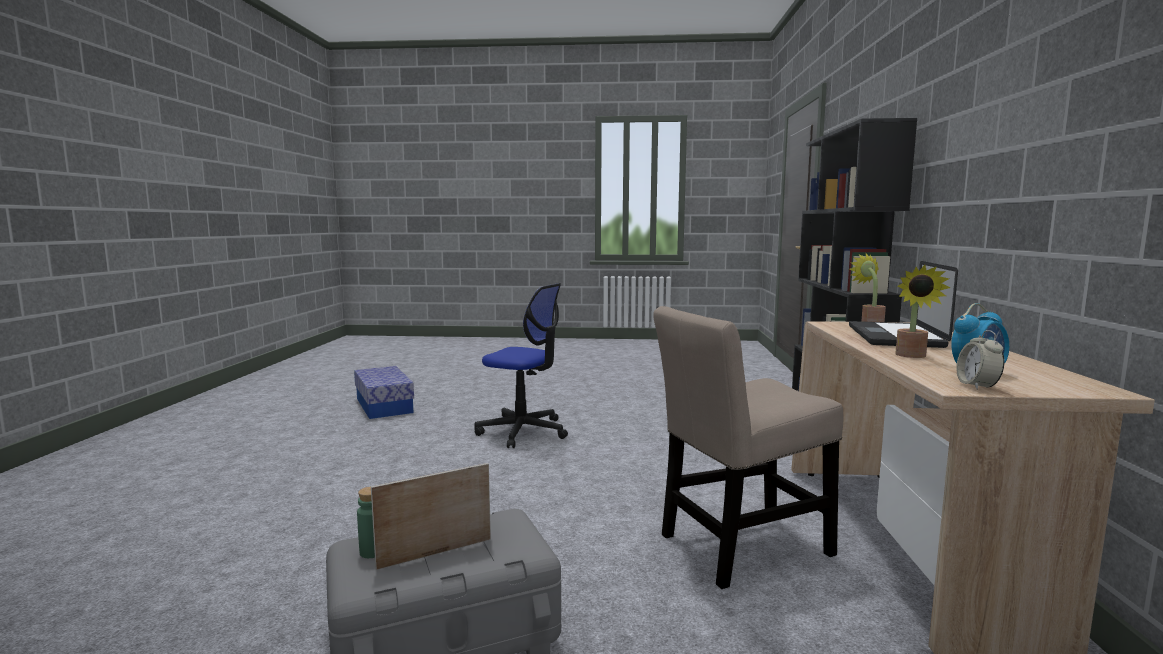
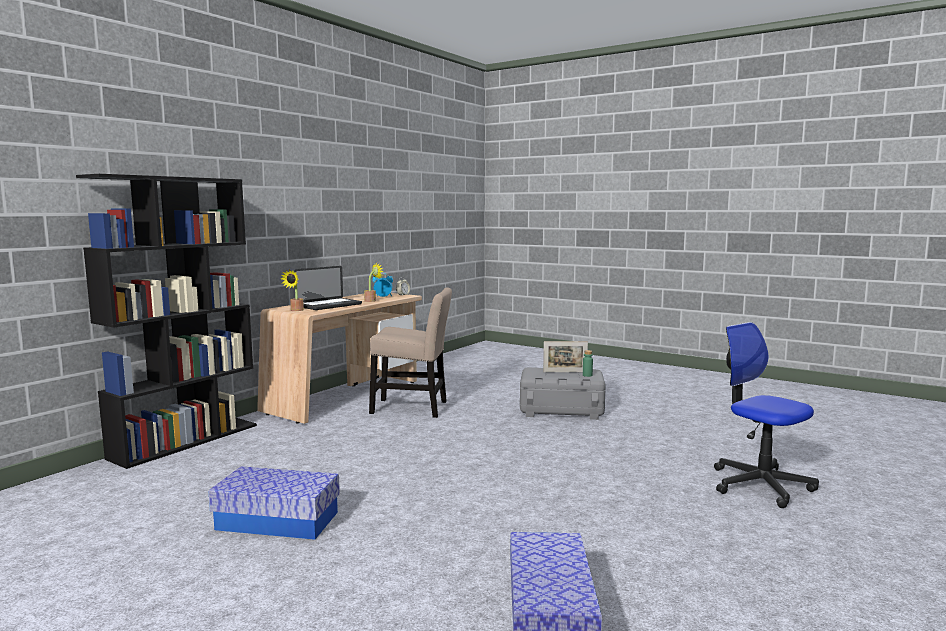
camera: 150 degrees left, 0 degrees up
office chair [474,283,568,448] -> office chair moved to [714,322,819,508]
none -> storage box [208,466,340,540]

